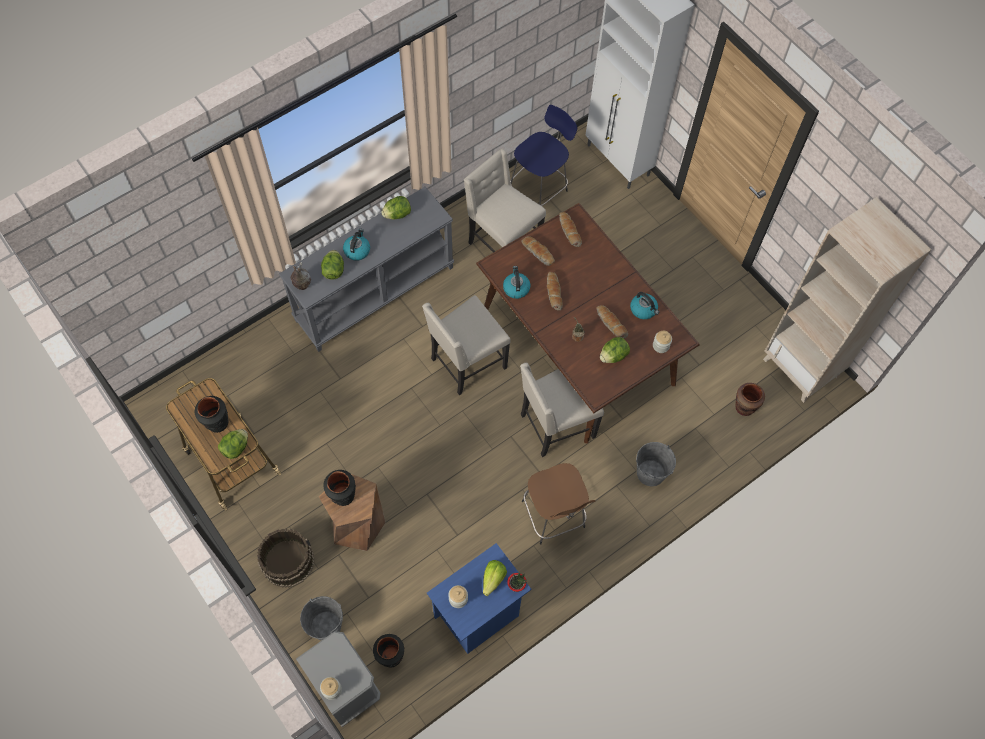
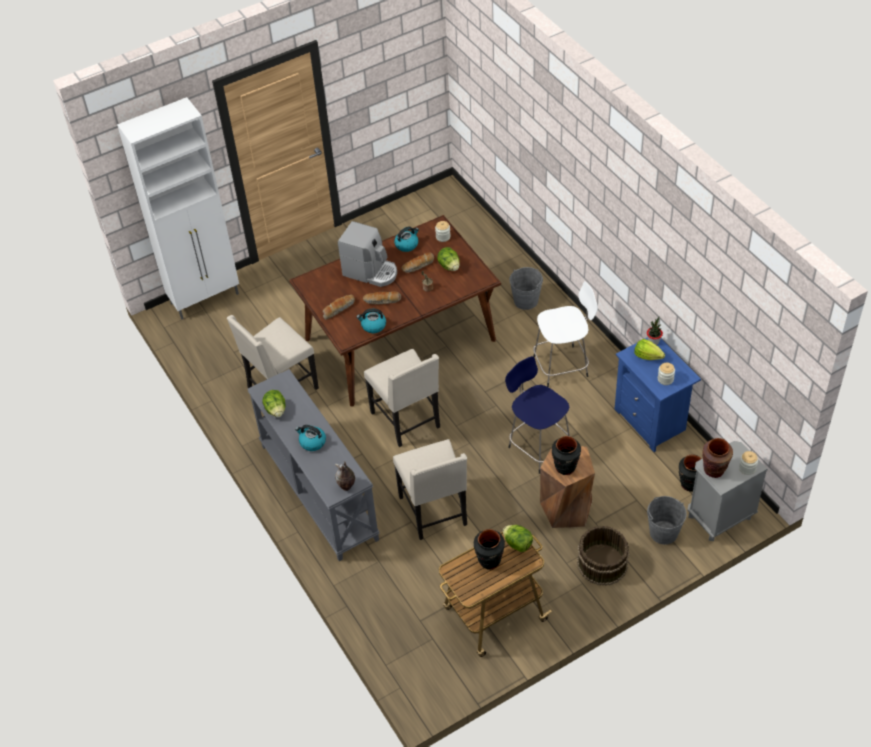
camera: 80 degrees left, 15 degrees down
lettuce [321,250,344,280] -> none
blue stool [510,105,577,206] -> blue stool moved to [505,356,570,474]
beige chair [520,363,604,457] -> beige chair moved to [393,439,467,540]
brown stool [522,463,595,545] -> white stool [533,281,598,387]
bread [559,212,582,247] -> none
brown vase [735,383,765,416] -> brown vase moved to [702,438,733,478]
beige bookcase [763,197,932,403] -> none
none -> coffee machine [338,221,397,287]

